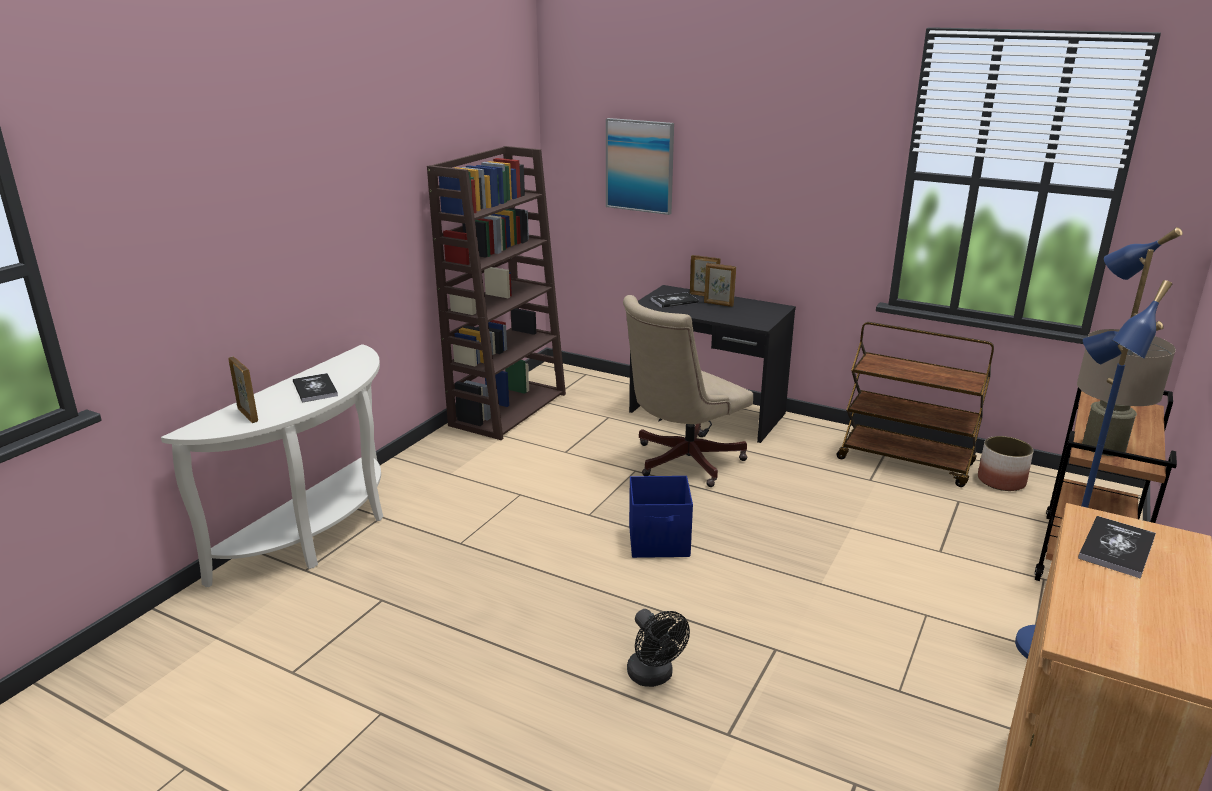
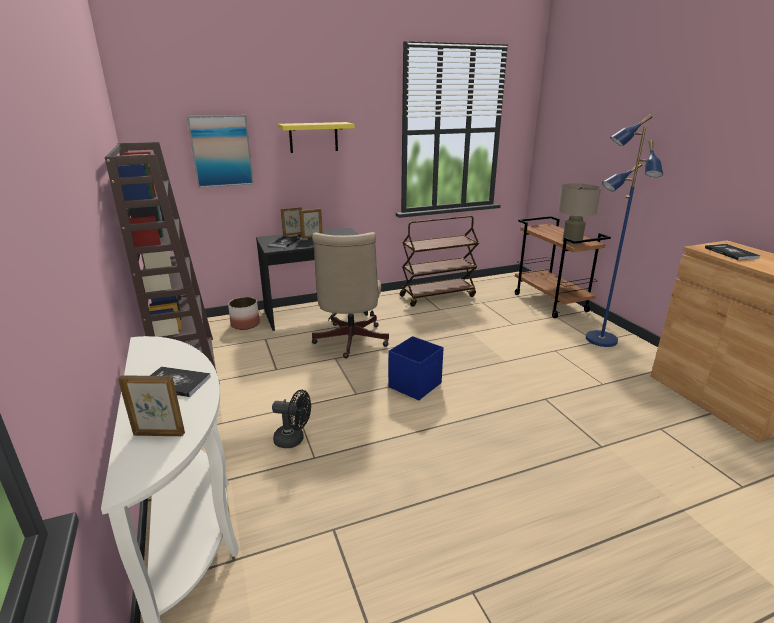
camera: 50 degrees left, 0 degrees up
black fan [627,609,690,687] -> black fan moved to [272,390,311,448]
planter [978,436,1034,491] -> planter moved to [228,297,260,330]
none -> yellow shelf [278,122,355,153]

